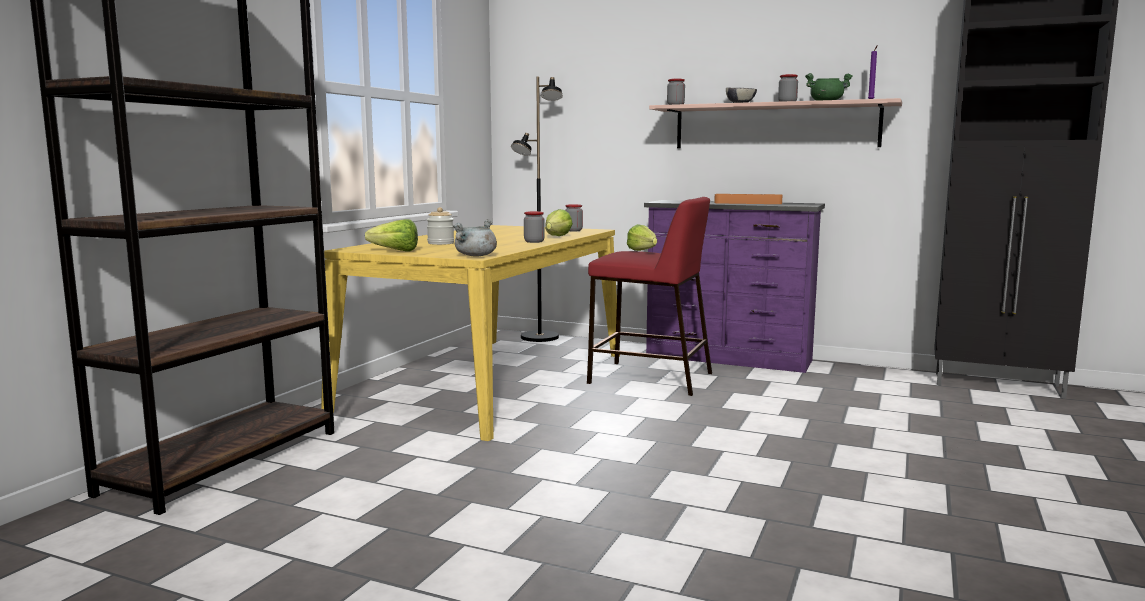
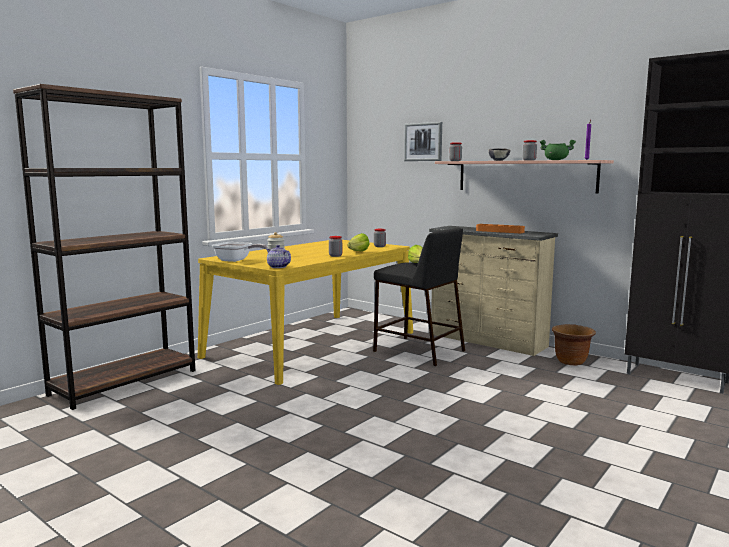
camera: 15 degrees right, 0 degrees up
lettuce [365,219,418,252] -> frying pan [212,242,268,262]
grey cooking pot [453,219,497,256] -> teapot [266,245,291,268]
black floor lamp [511,77,563,342] -> none
red stool [587,197,712,396] -> black stool [373,228,465,366]
purple dresser [644,200,825,373] -> beige dresser [429,226,558,356]
none -> picture [404,122,442,161]
none -> brown planter [552,324,596,366]

